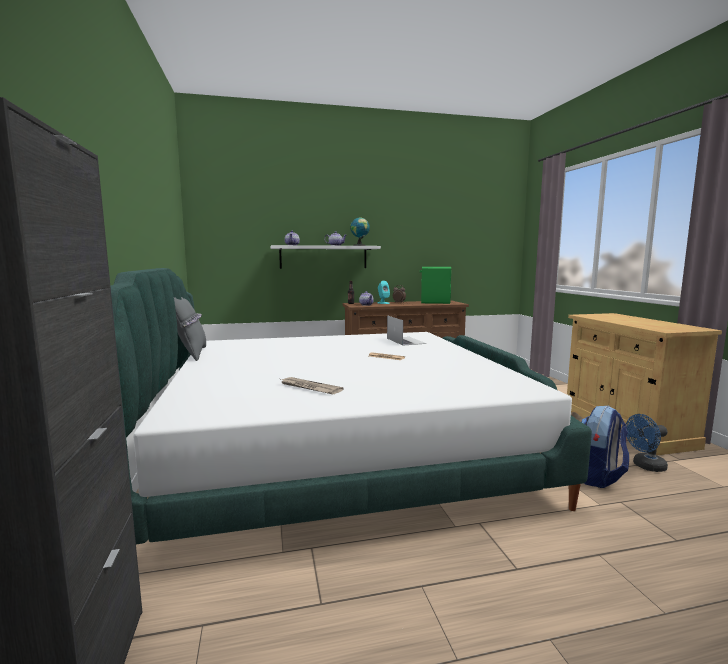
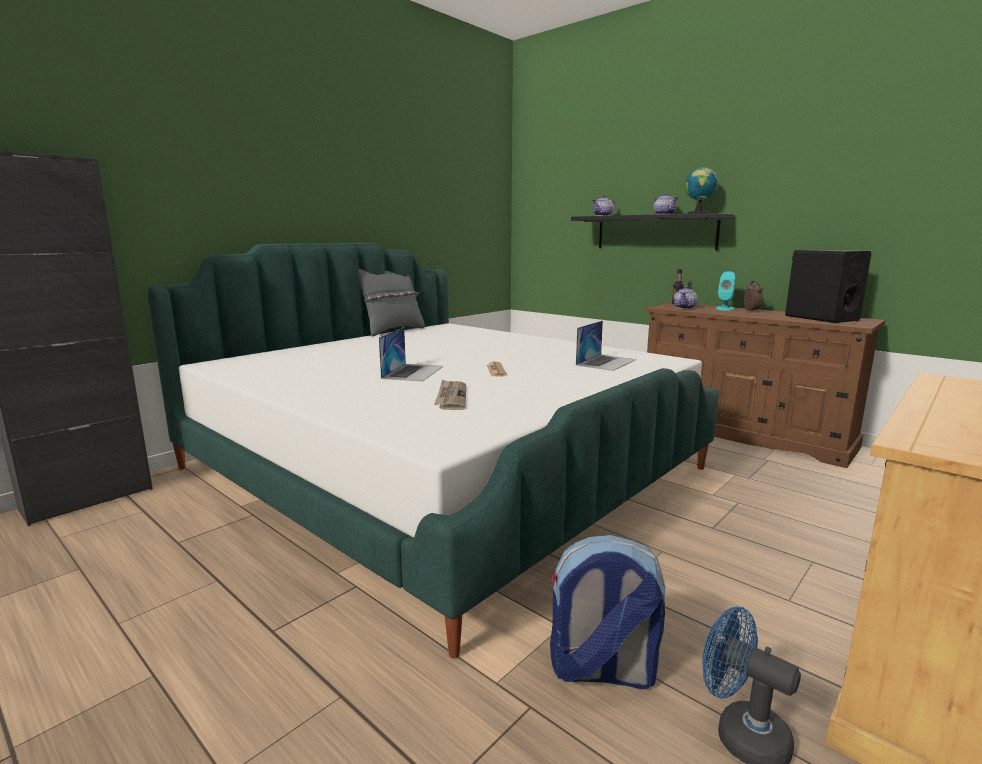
camera: 55 degrees right, 5 degrees up
white shelf [271,245,381,269] -> black shelf [571,213,735,250]
newspaper [281,377,344,394] -> newspaper moved to [434,379,466,410]
green speaker [420,267,451,304] -> black speaker [785,250,871,323]
none -> laptop [379,327,443,381]

